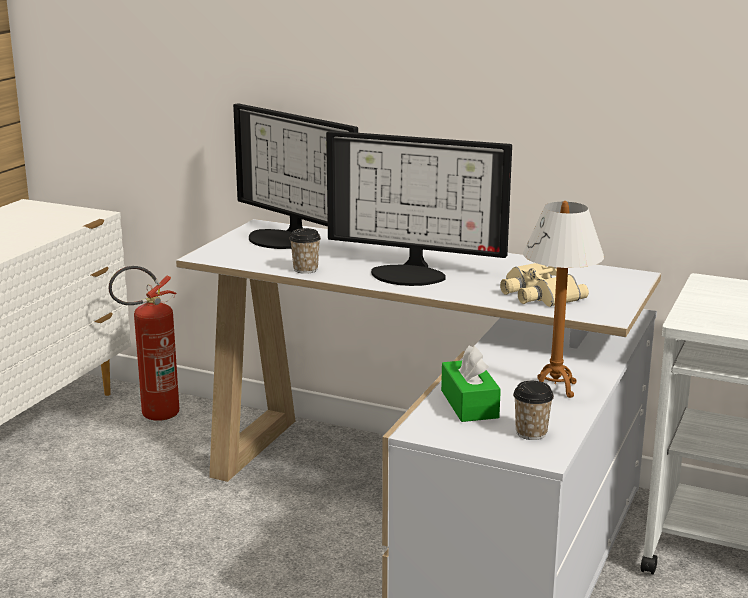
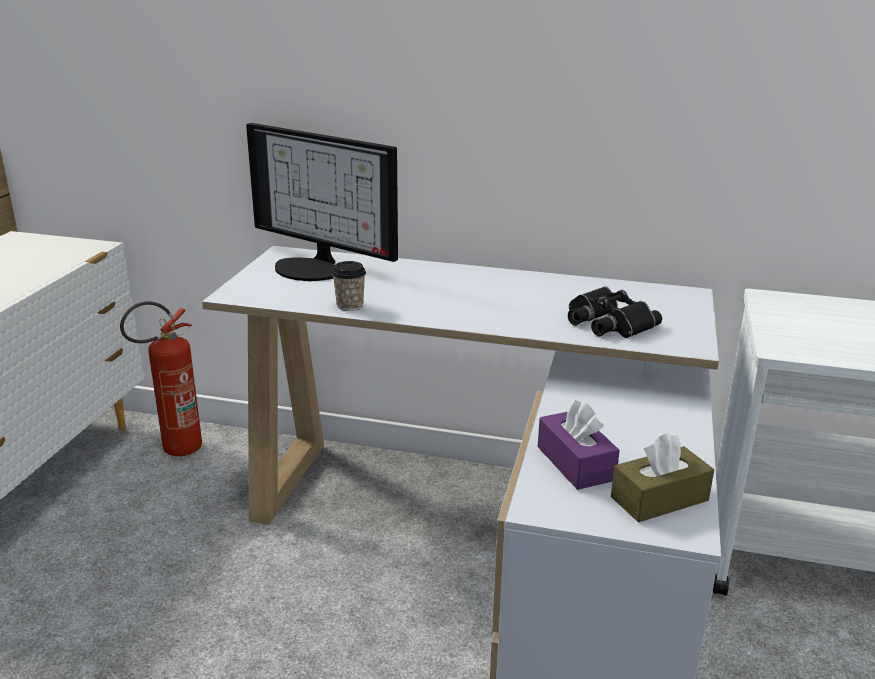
camera: 10 degrees left, 5 degrees up
monitor [326,131,512,286] -> none
green tissue box [441,346,501,422] -> purple tissue box [538,400,620,490]
beige binoculars [500,263,589,307] -> black binoculars [568,287,662,338]
cup [513,381,554,440] -> brown tissue box [611,433,714,522]
table lamp [523,201,604,398] -> none

